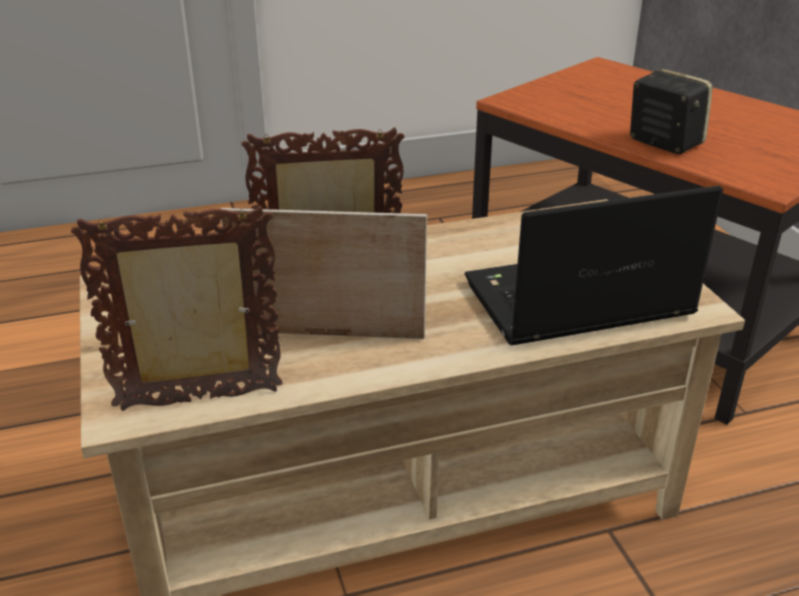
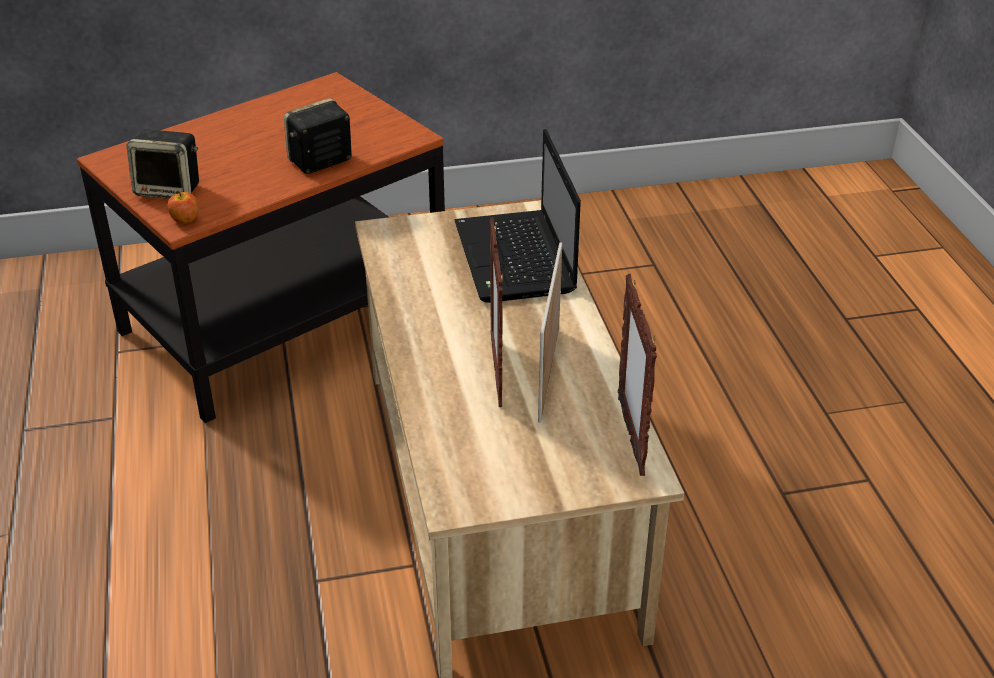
camera: 85 degrees left, 5 degrees up
none -> speaker [127,129,199,199]
none -> apple [167,191,198,223]

